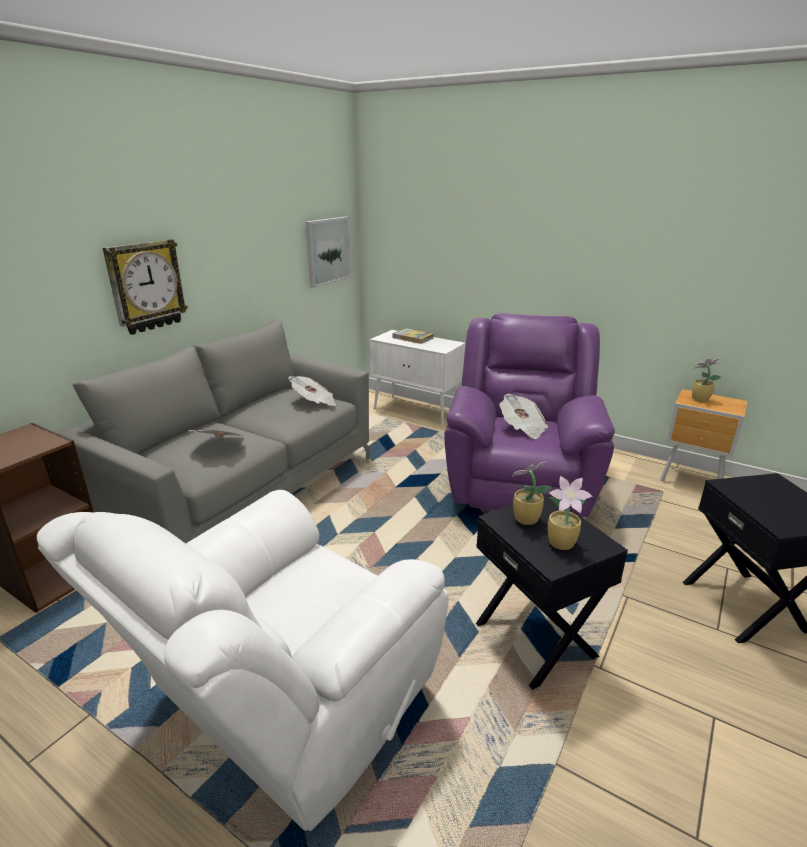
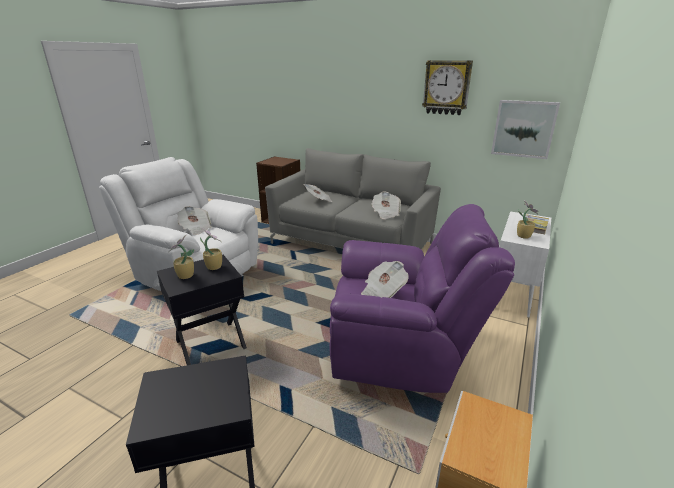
camera: 85 degrees right, 0 degrees up
wall clock [103,239,188,335] -> wall clock moved to [422,60,473,115]
potted plant [692,358,721,402] -> potted plant moved to [517,201,539,239]
none -> newspaper [177,206,212,235]

